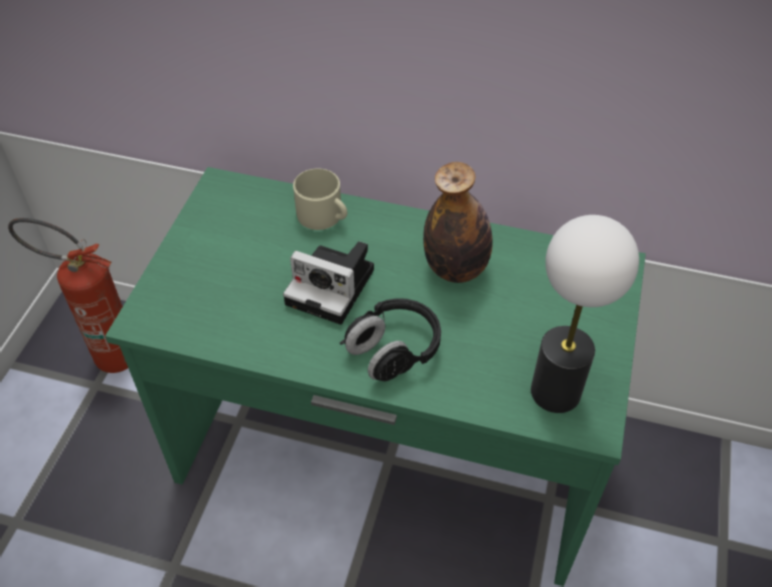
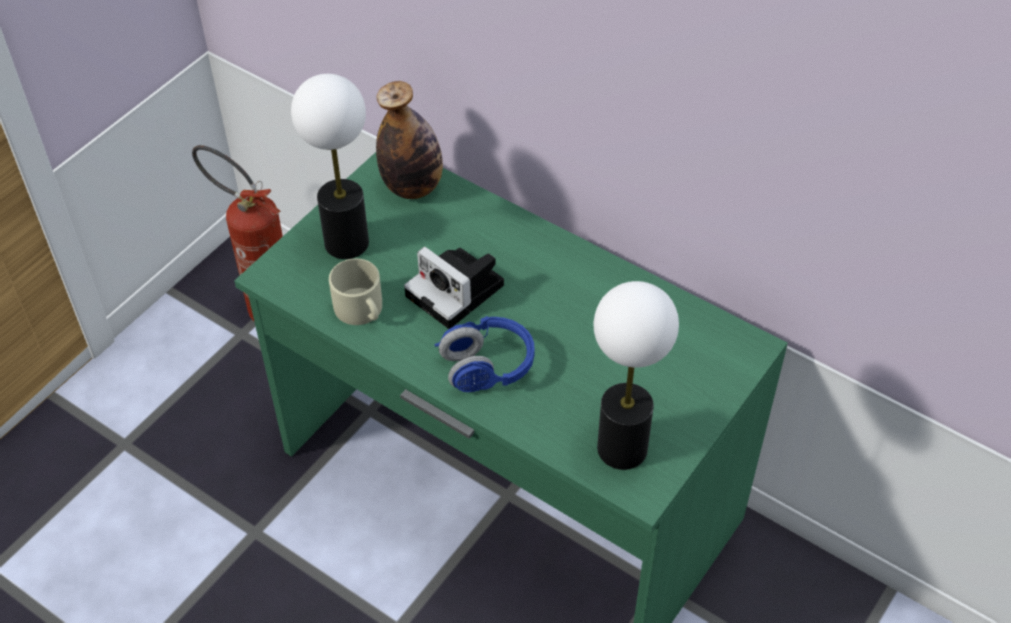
camera: 20 degrees right, 0 degrees up
beige mug [293,168,347,230] -> beige mug moved to [329,259,382,325]
black headphones [340,299,441,381] -> blue headphones [435,316,535,392]
bottle [423,162,493,283] -> bottle moved to [376,81,443,199]
none -> table lamp [291,74,369,259]

